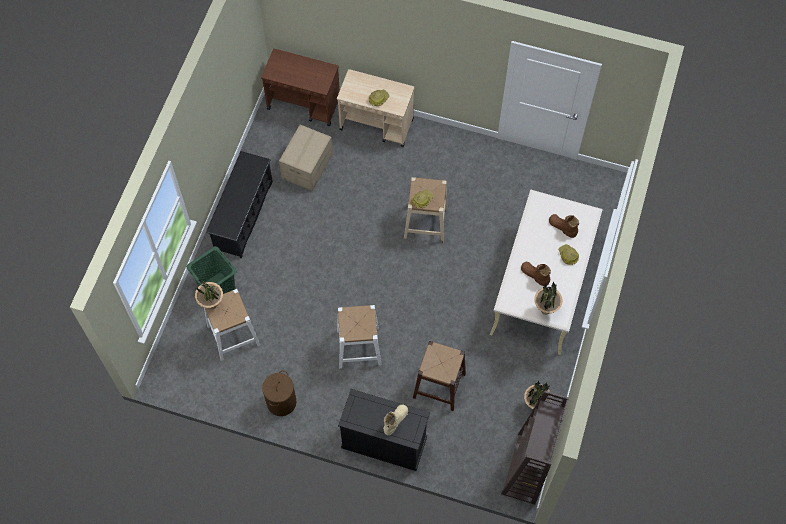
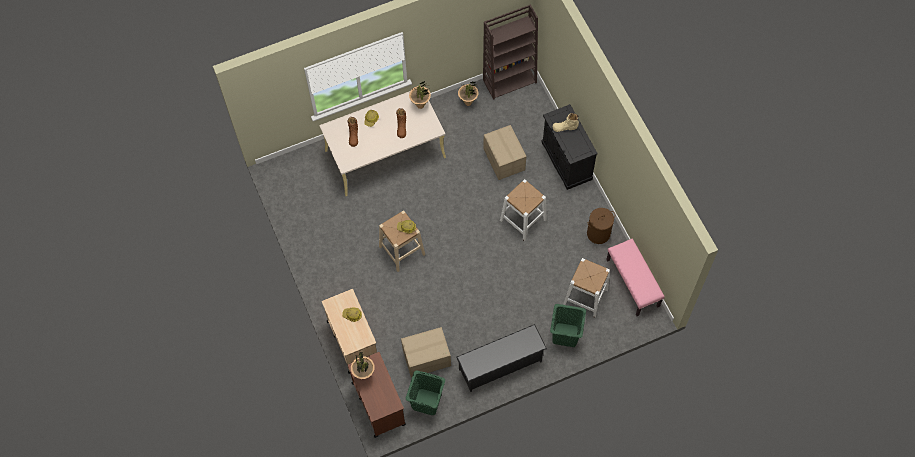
camera: 130 degrees left, 0 degrees up
potted plant [195,280,223,309] -> potted plant moved to [351,352,375,379]
brown stool [413,341,466,411] -> cardboard box [483,125,526,180]
none -> green laundry basket [406,371,445,415]
none -> pink bench [606,239,665,316]

